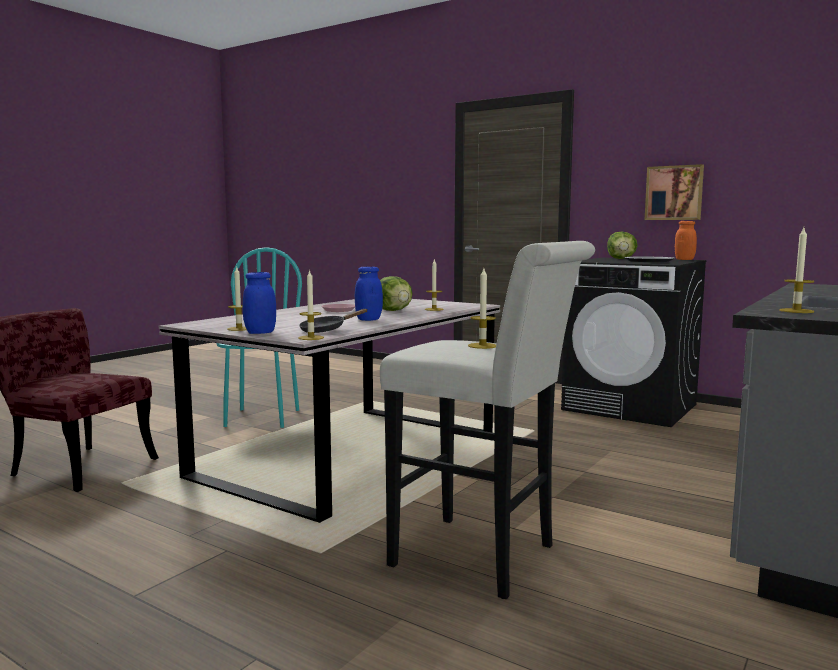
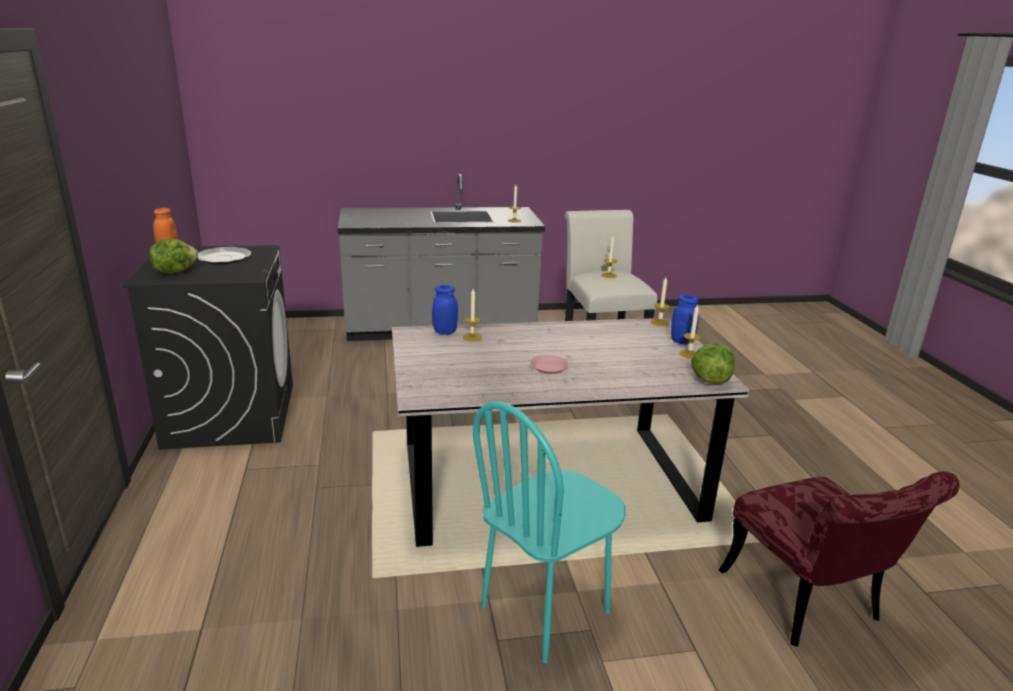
camera: 135 degrees left, 15 degrees up
black frying pan [299,309,368,333] -> none
blue jar [355,267,383,321] -> blue jar moved to [432,285,458,335]
lettuce [380,276,413,311] -> lettuce moved to [691,344,735,384]
picture [645,164,704,220] -> none

